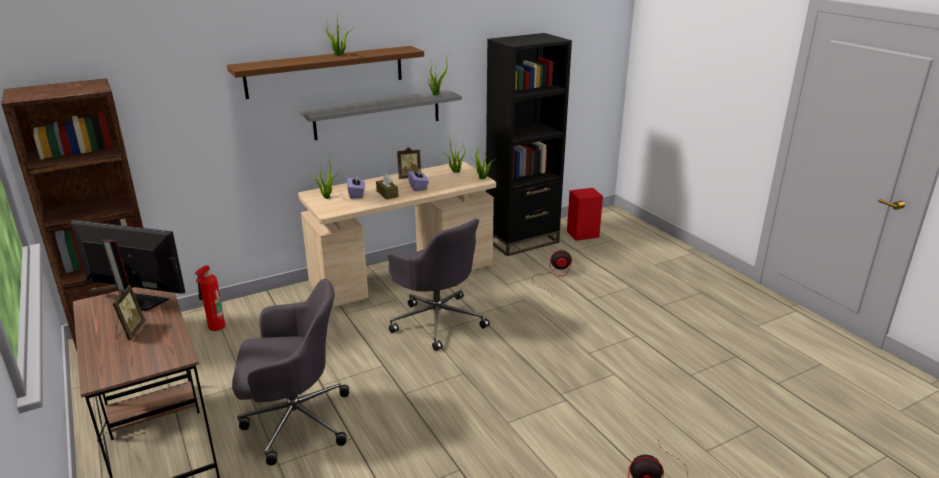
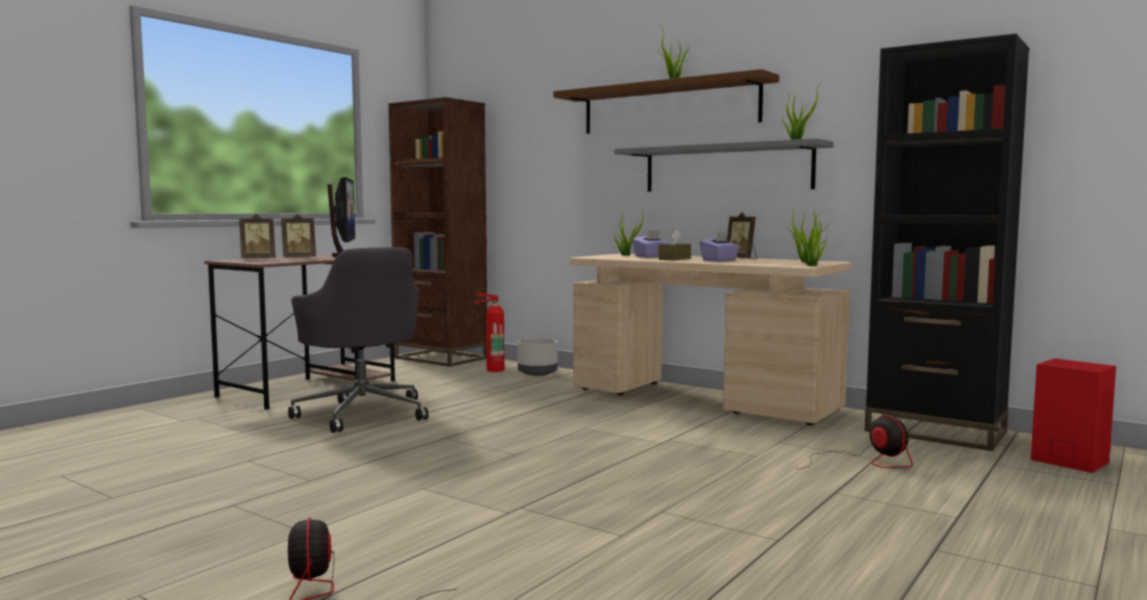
camera: 65 degrees right, 20 degrees down
grey office chair [388,218,490,351] -> none
none -> picture frame [239,214,275,259]
none -> grey planter [518,338,558,376]

